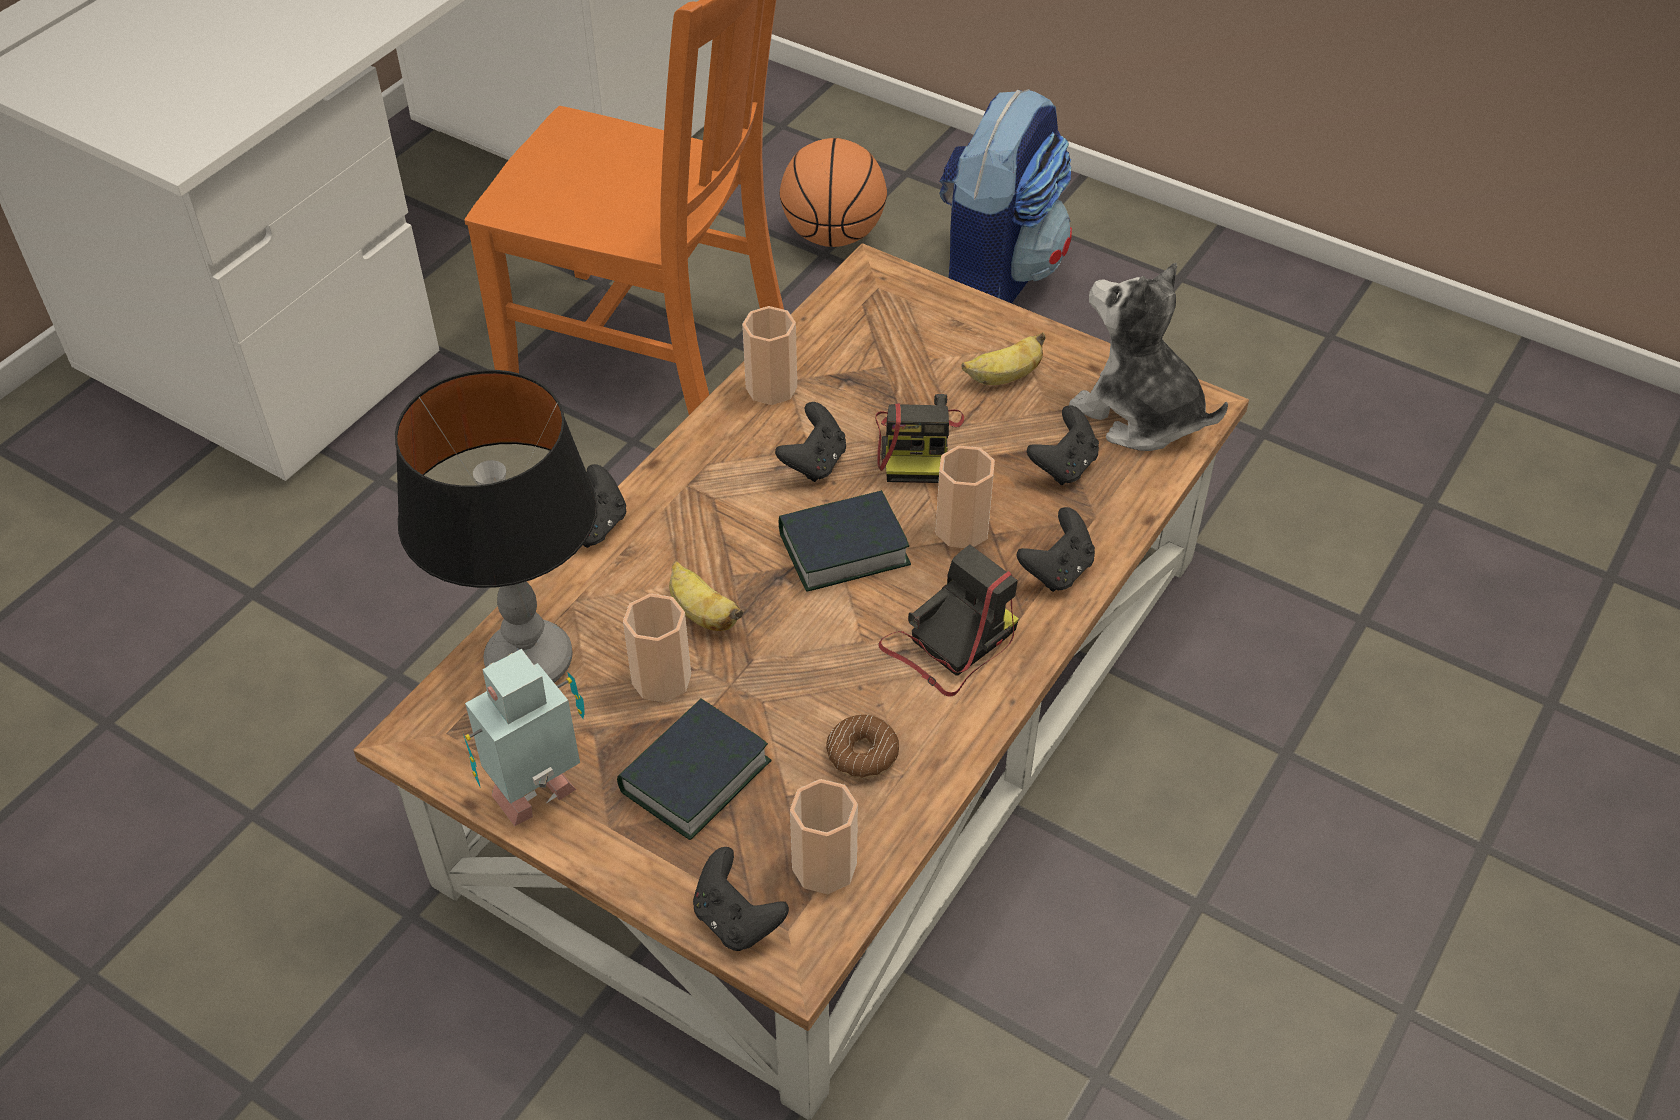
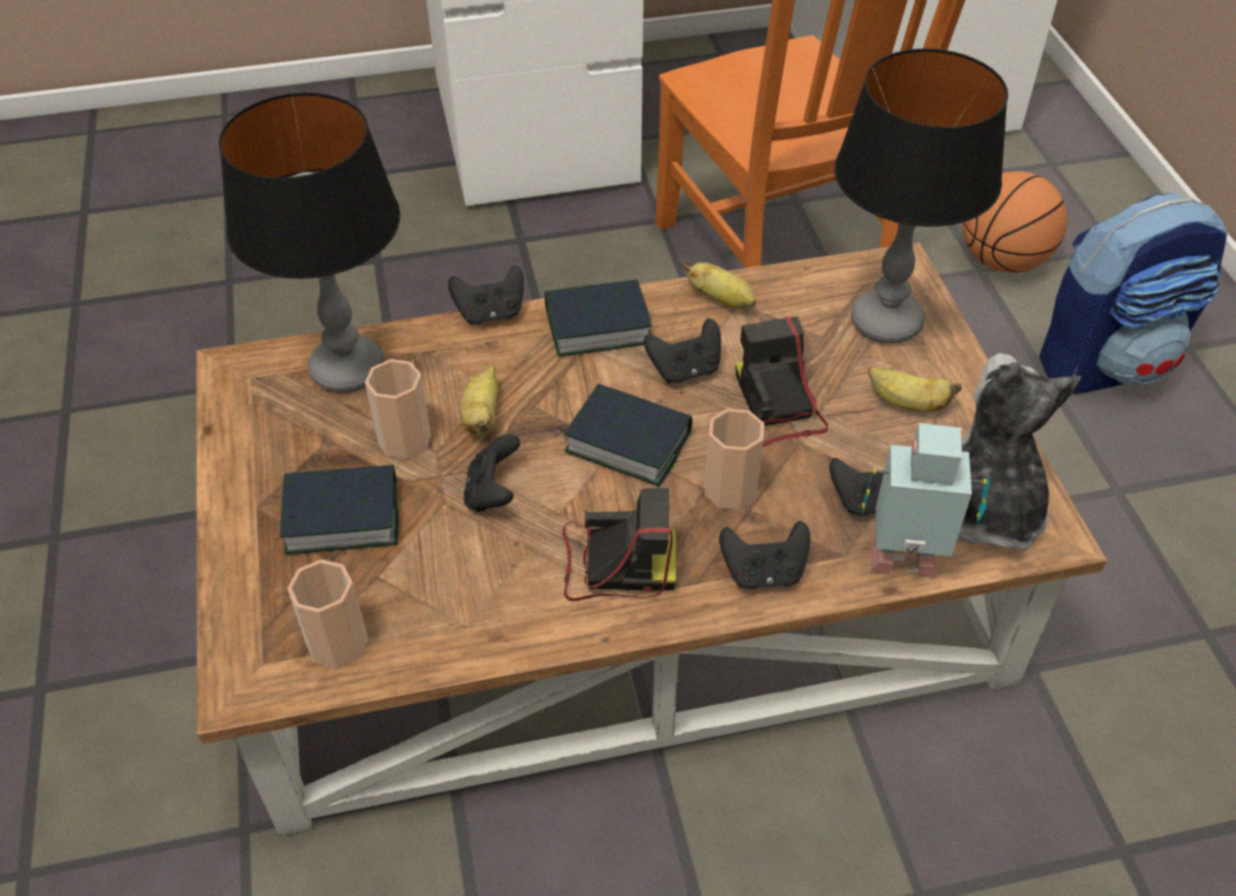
camera: 45 degrees right, 0 degrees up
toy robot [463,649,585,826] -> toy robot moved to [861,423,990,578]
black game controller [693,847,789,951] -> black game controller moved to [464,434,520,512]
cup [742,306,797,405] -> banana [683,260,756,309]
donut [826,715,899,779] -> none
camera [876,394,964,483] -> camera turned 120 degrees clockwise [735,316,828,448]
none -> book [545,279,652,356]
none -> table lamp [834,49,1008,344]

